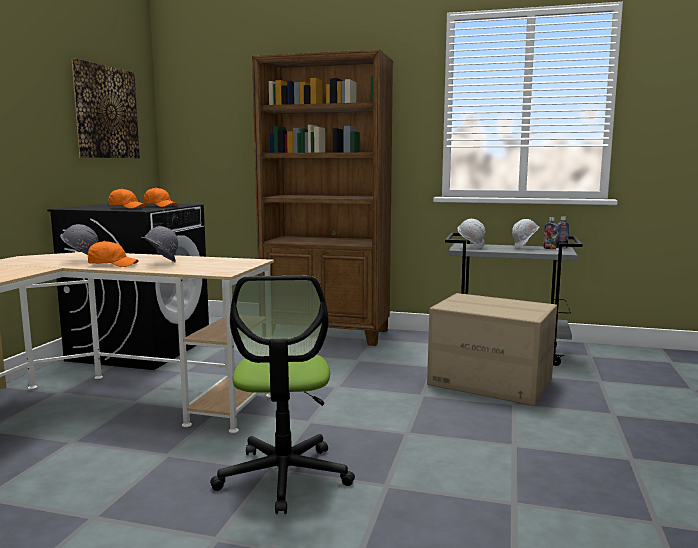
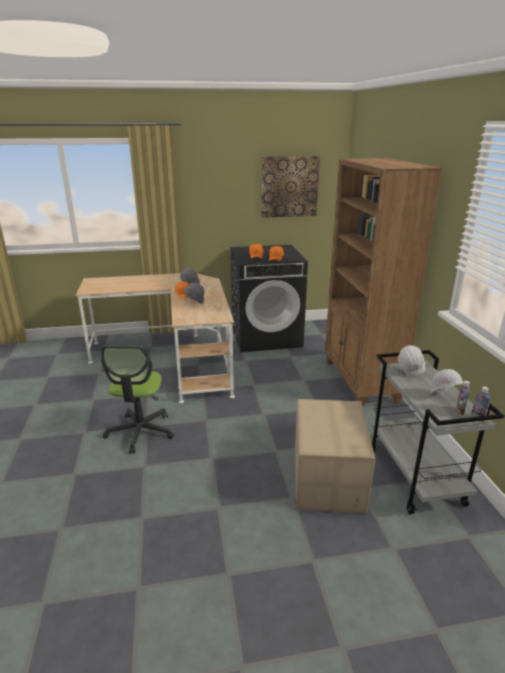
camera: 65 degrees right, 15 degrees up
office chair [210,276,355,514] -> office chair turned 60 degrees counterclockwise [101,346,174,454]

